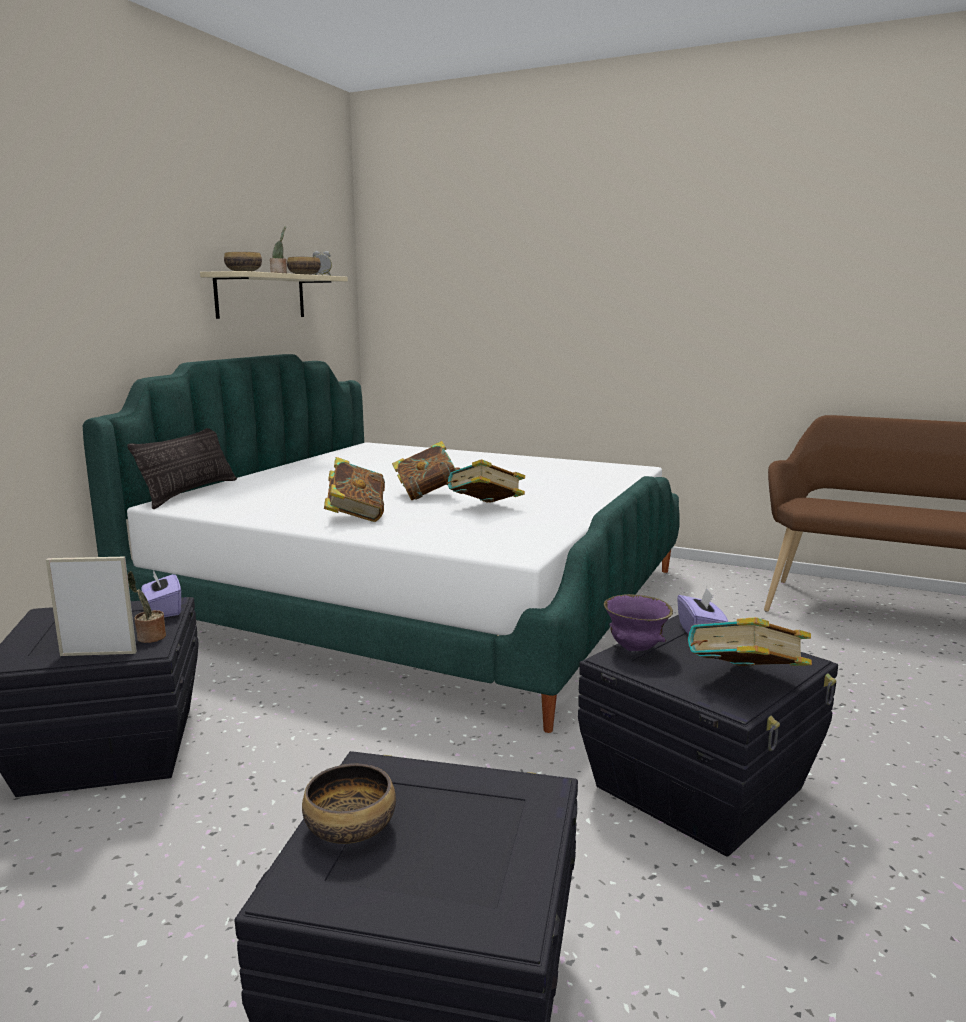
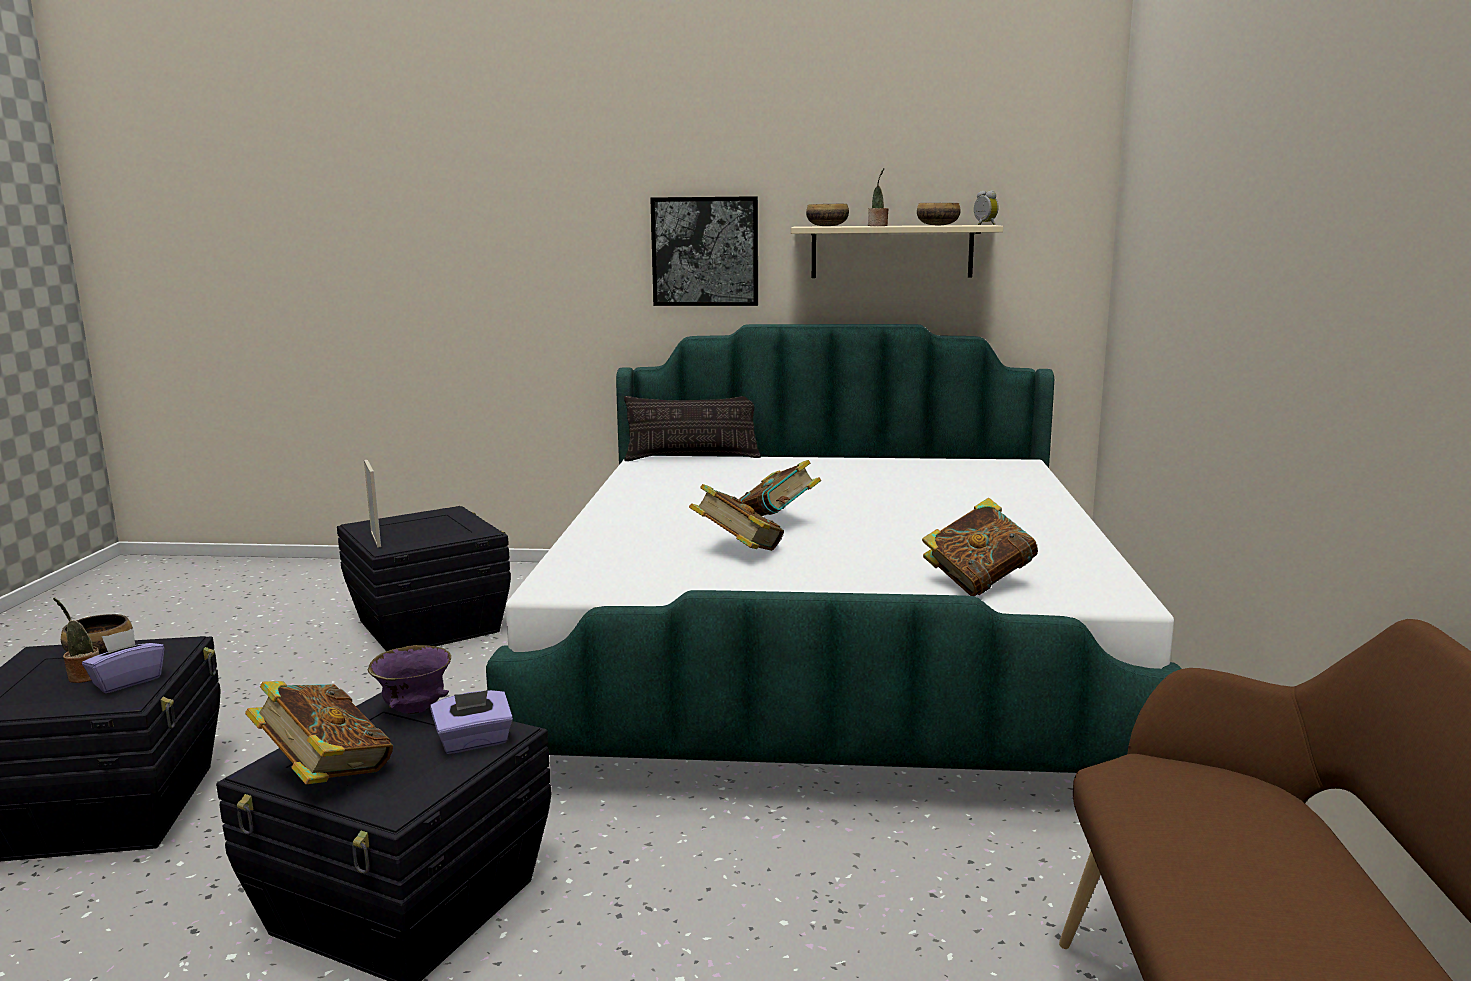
camera: 70 degrees right, 0 degrees up
potted plant [128,571,166,643] -> potted plant moved to [53,598,99,683]
purple tissue box [141,570,181,617] -> purple tissue box moved to [82,629,164,693]
book [324,457,385,522] -> book moved to [922,498,1038,596]
none -> picture [650,196,758,306]

